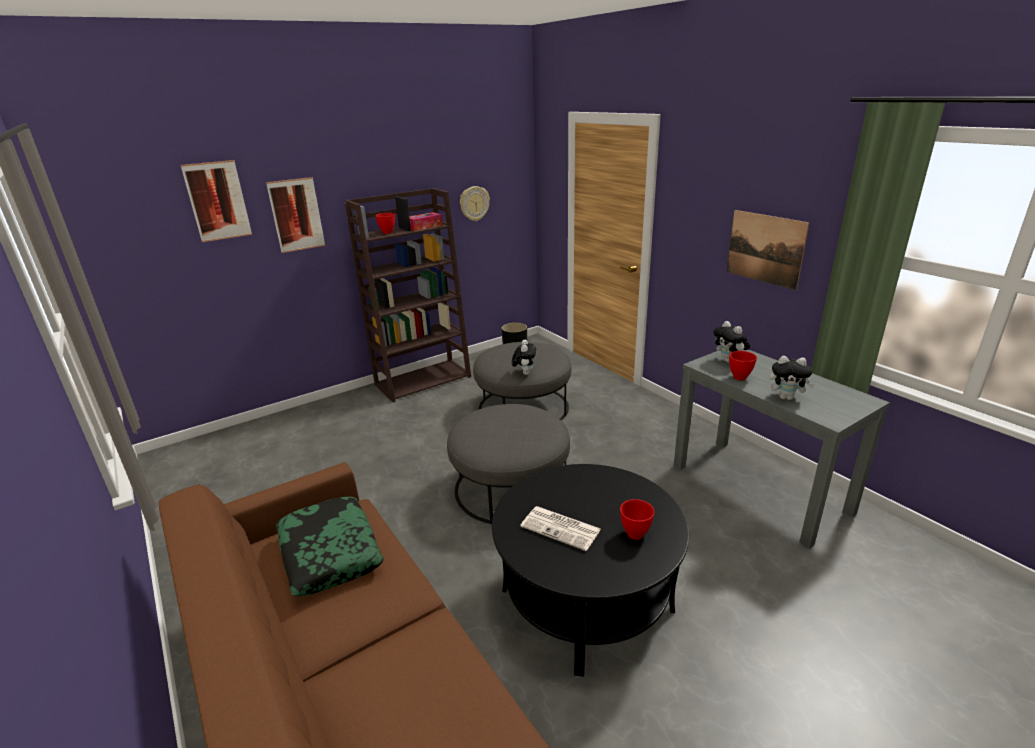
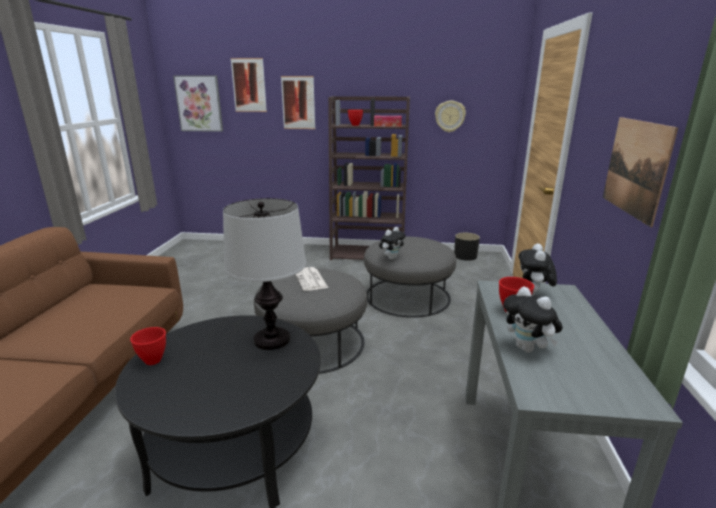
camera: 40 degrees right, 5 degrees down
pillow [275,497,383,596] -> none
newspaper [520,506,601,551] -> newspaper moved to [295,267,328,291]
red bowl [620,499,655,540] -> red bowl moved to [130,327,166,365]
none -> picture [173,75,223,132]
none -> table lamp [223,198,306,350]

